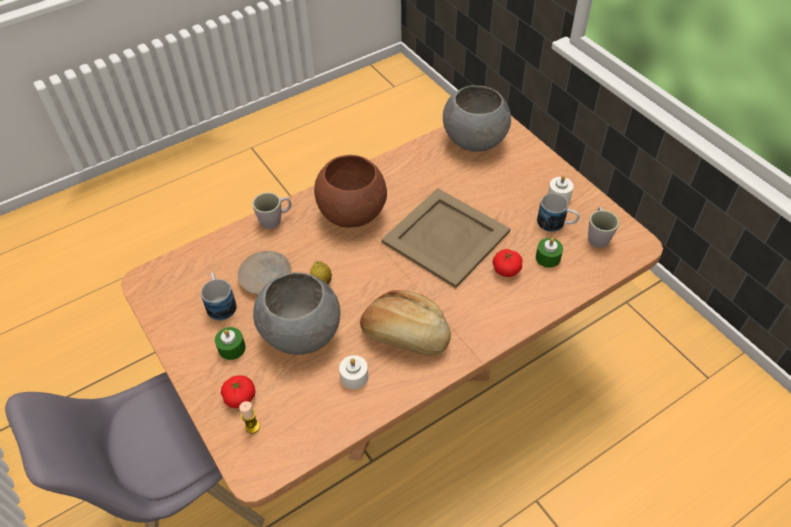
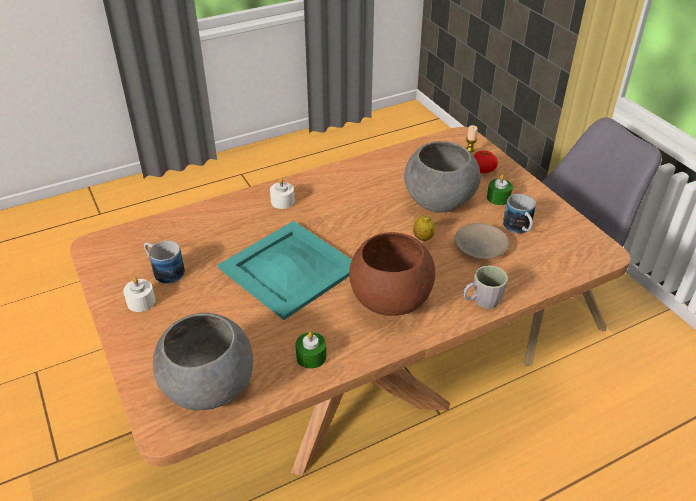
camera: 175 degrees left, 10 degrees down
white candle [339,355,368,389] -> white candle moved to [270,178,295,209]
bread [360,290,451,356] -> none
beige tray [381,188,510,288] -> turquoise tray [218,221,352,320]
tomato [492,249,522,277] -> none
green candle [536,238,563,268] -> green candle moved to [296,332,326,369]
grey mug [588,207,619,248] -> none

